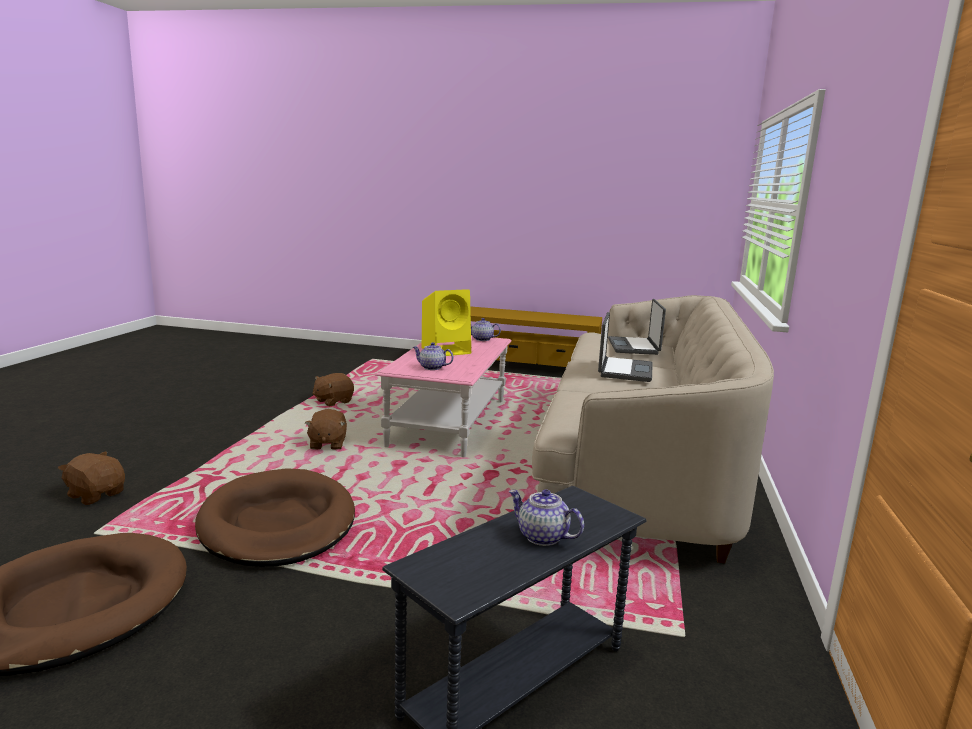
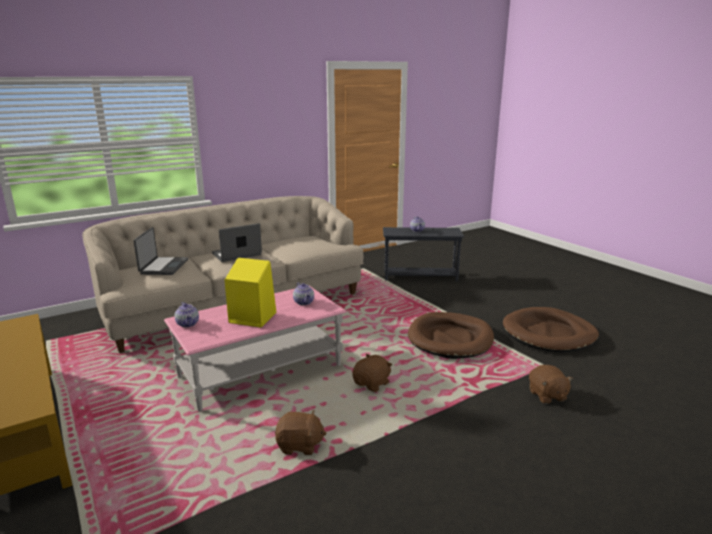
camera: 135 degrees left, 5 degrees up
laptop [608,299,666,355] -> laptop turned 45 degrees counterclockwise [133,227,188,275]

